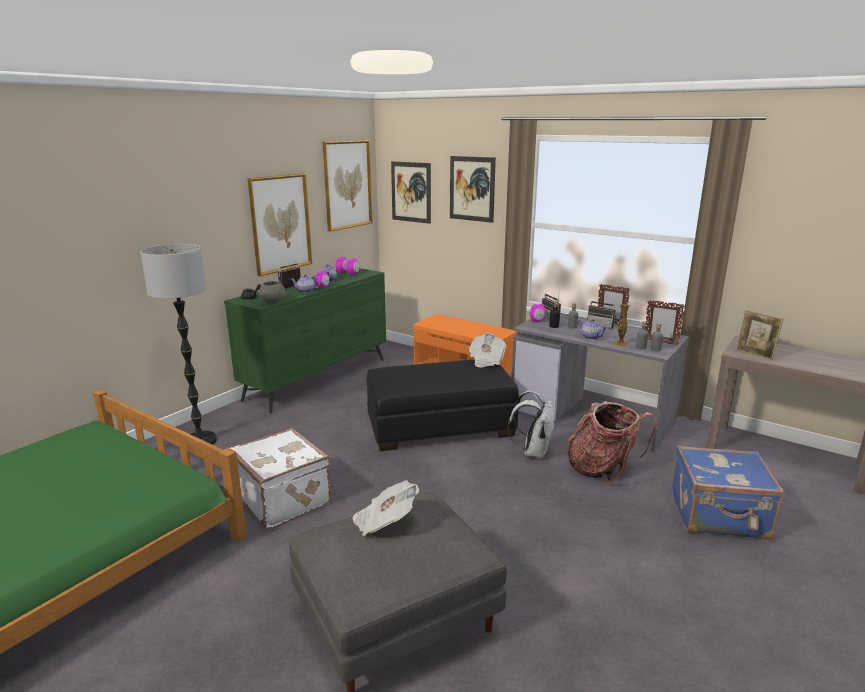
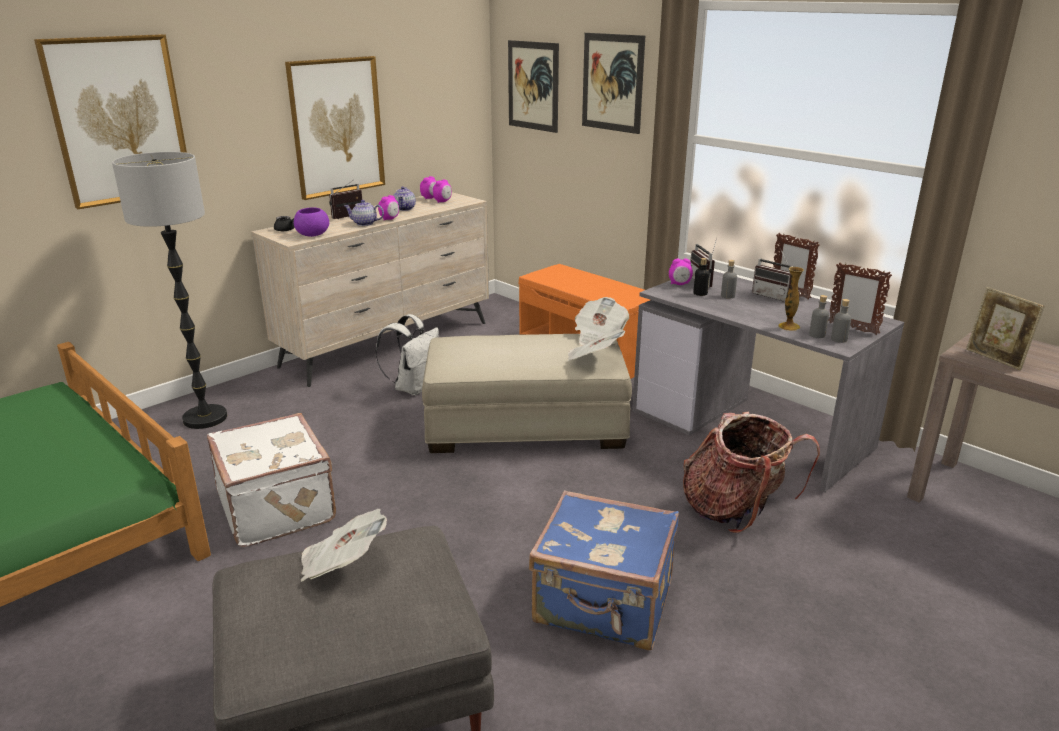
camera: 10 degrees right, 5 degrees up
green dresser [224,268,386,413] -> beige dresser [251,192,489,387]
grey bowl [259,281,285,302] -> purple bowl [294,207,329,237]
picture [323,140,372,232] -> picture moved to [34,34,187,209]
black ottoman [366,360,519,451] -> beige ottoman [422,334,632,453]
white backpack [508,391,555,459] -> white backpack moved to [375,314,439,395]
teapot [577,319,608,340] -> none
blue suitcase [671,446,784,540] -> blue suitcase moved to [529,490,679,650]
none -> newspaper [568,329,625,361]

